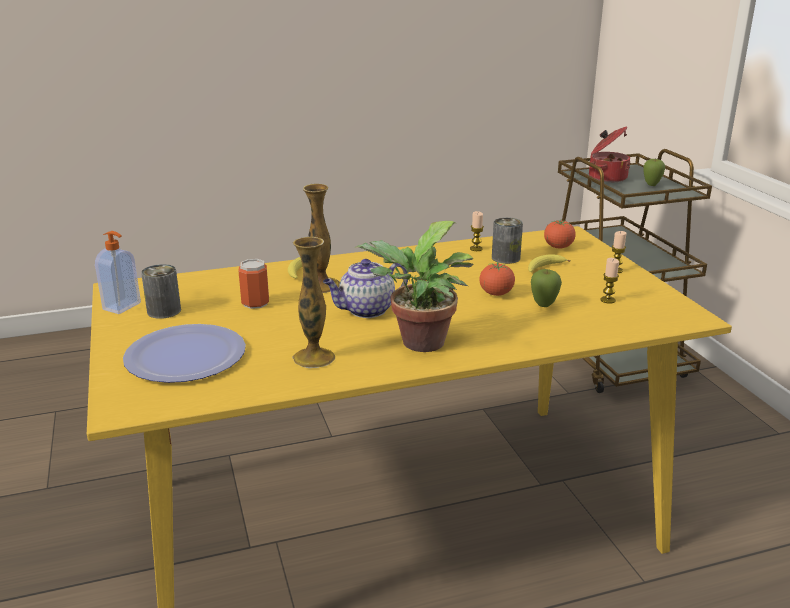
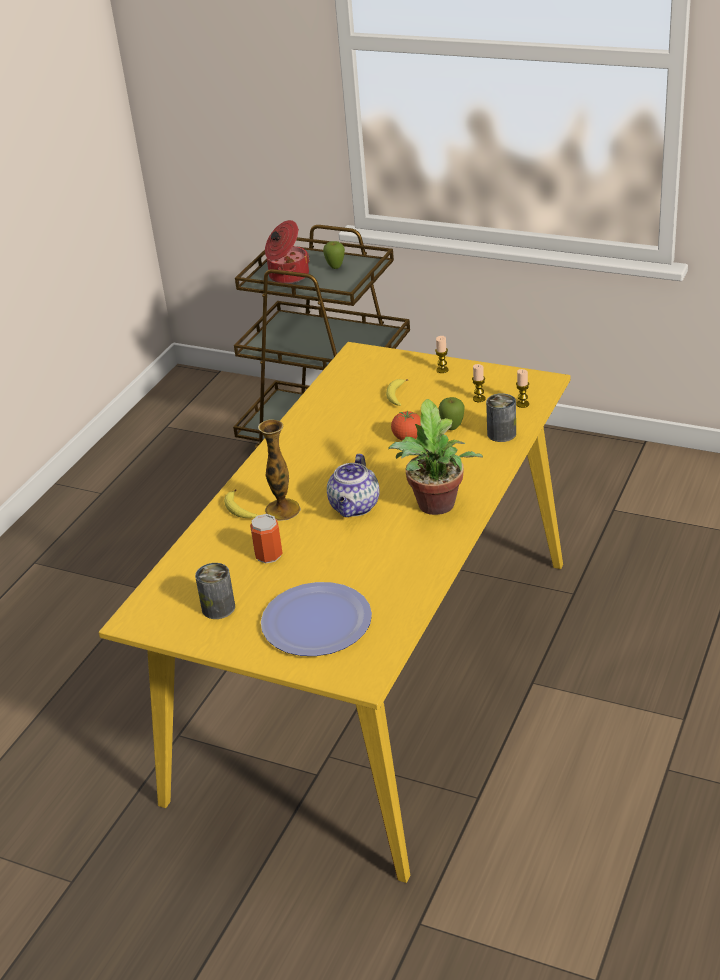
camera: 45 degrees left, 10 degrees up
soap dispenser [95,231,141,314] -> none
vase [292,237,335,368] -> none
candle [470,211,484,251] -> candle moved to [516,369,529,408]
can [492,217,523,264] -> can moved to [486,393,516,442]
tomato [544,220,575,249] -> none

